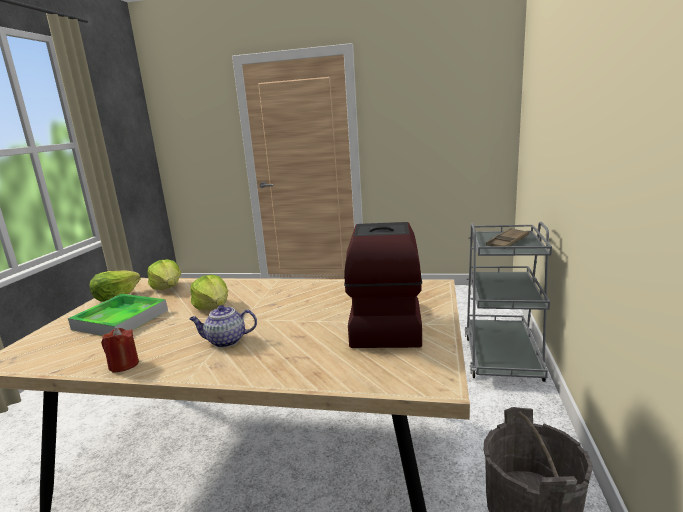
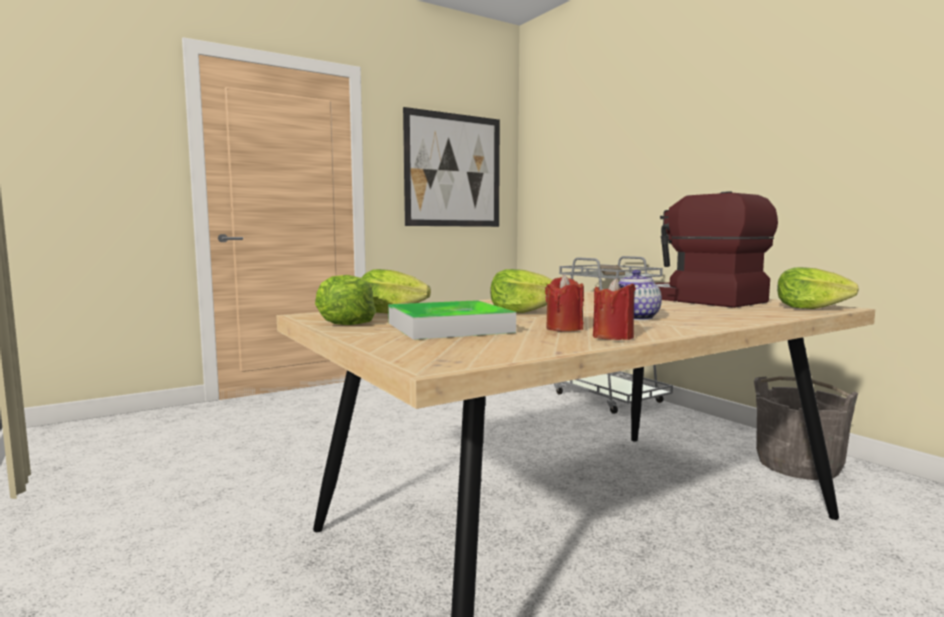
camera: 45 degrees left, 10 degrees down
none -> picture [403,107,500,227]
none -> red candle [545,275,584,331]
none -> lettuce [777,267,859,309]

